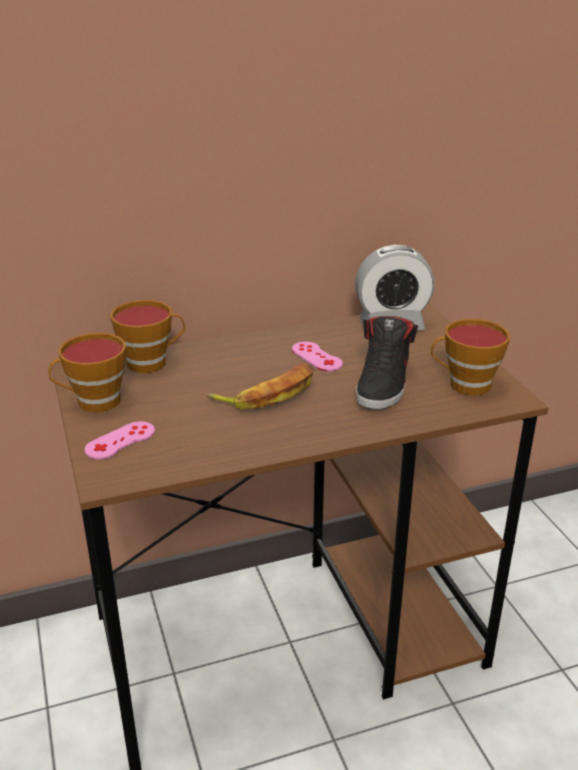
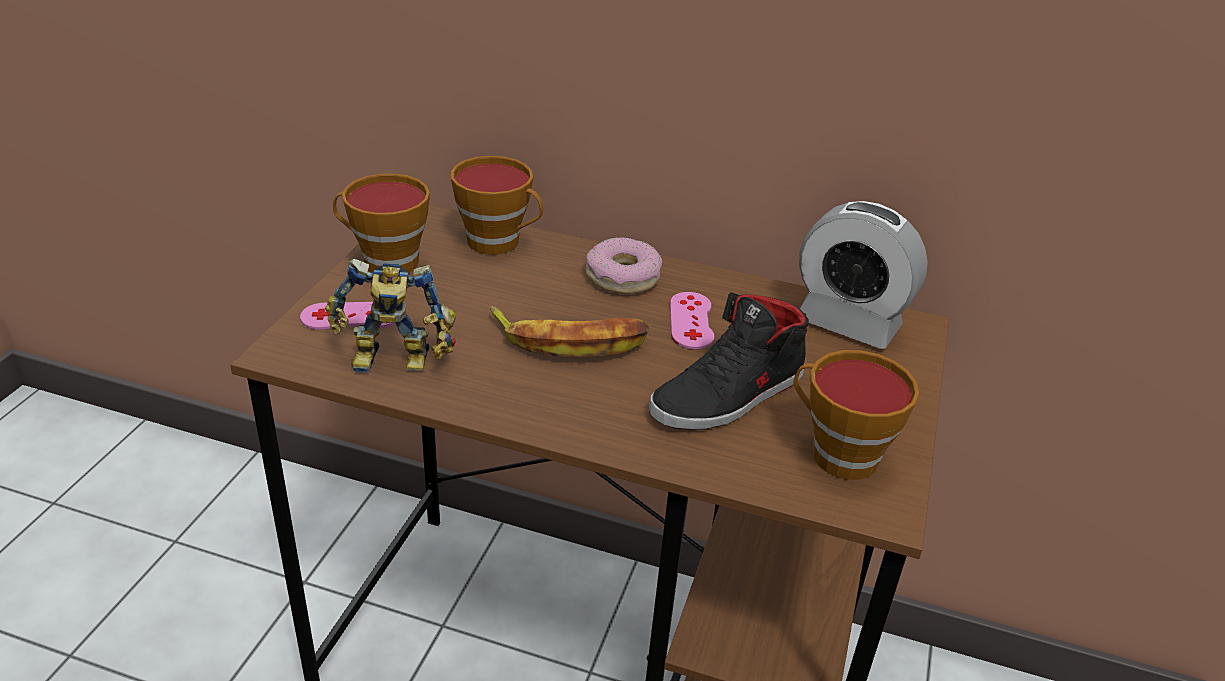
camera: 35 degrees right, 5 degrees up
none -> toy robot [325,258,456,373]
none -> donut [586,237,662,294]

